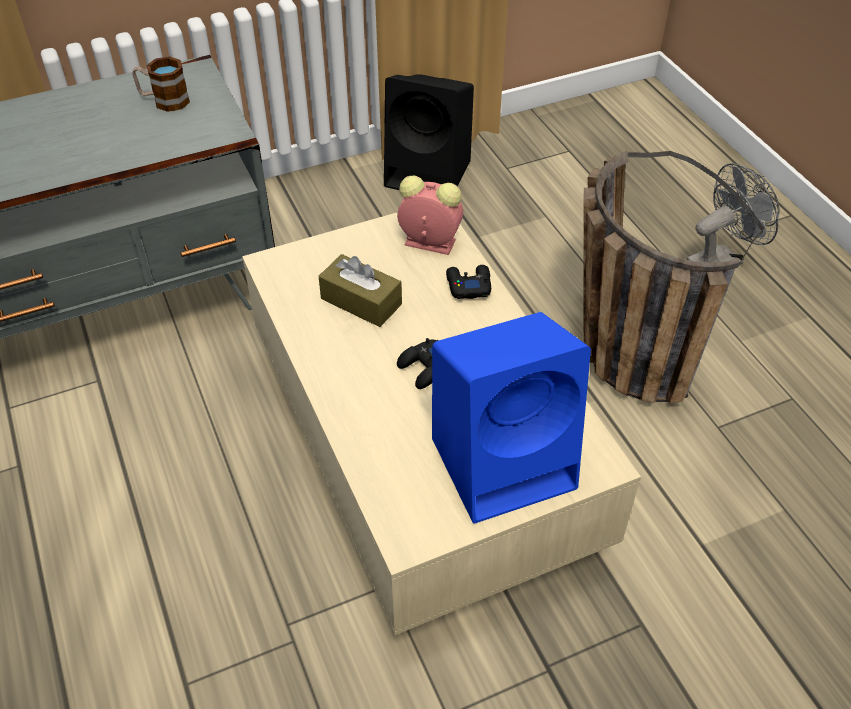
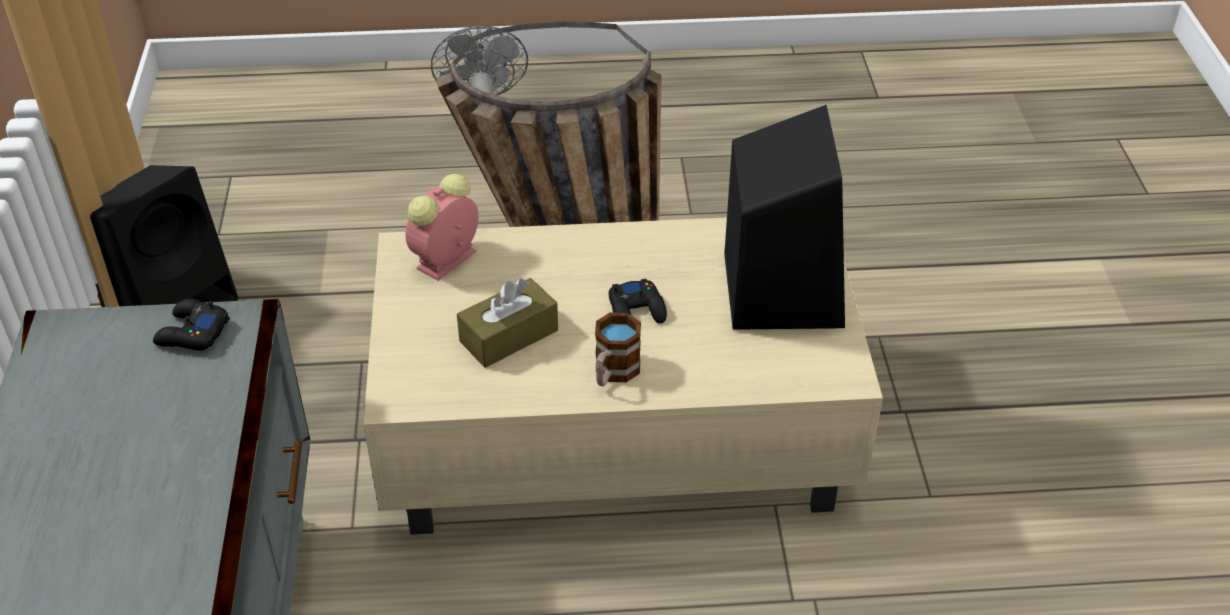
camera: 70 degrees left, 5 degrees down
mug [132,56,190,112] -> mug moved to [595,312,641,386]
blue speaker [432,312,591,524] -> black speaker [724,105,845,330]
black game controller [446,265,491,299] -> black game controller moved to [153,299,230,350]

